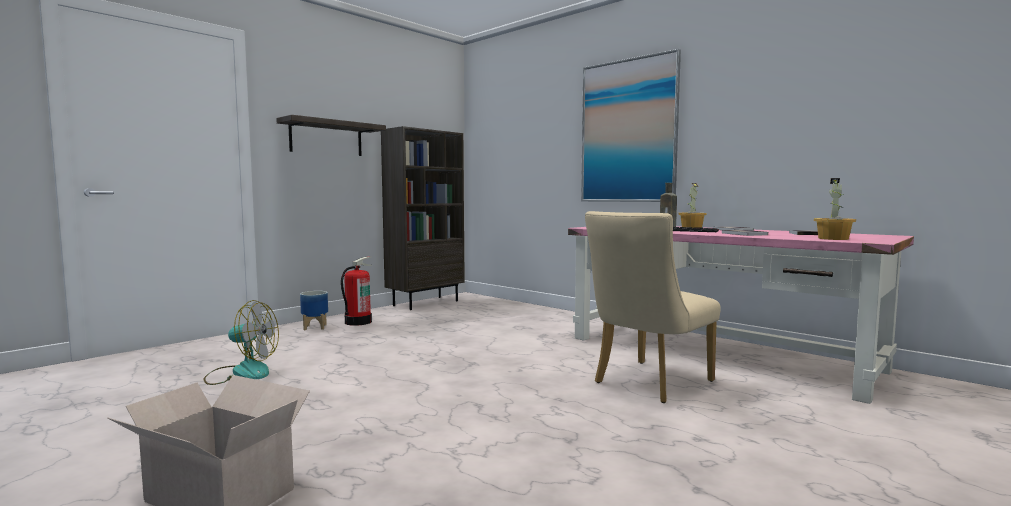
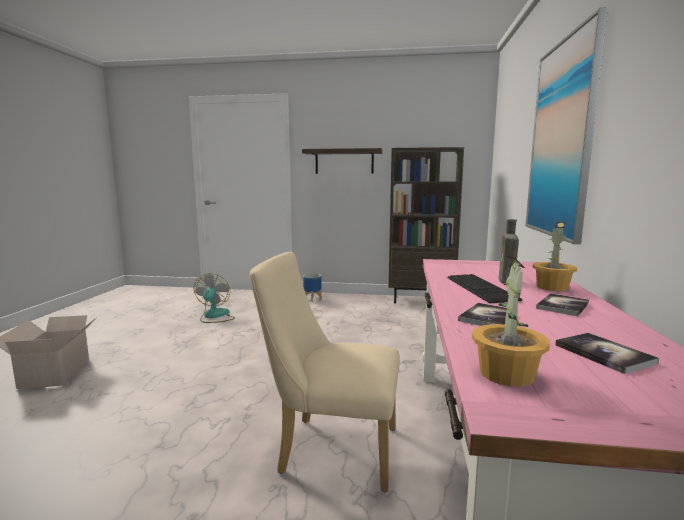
camera: 55 degrees right, 5 degrees up
fan [204,300,279,385] -> fan turned 150 degrees counterclockwise [194,273,235,323]
fire extinguisher [341,257,372,326] -> none

